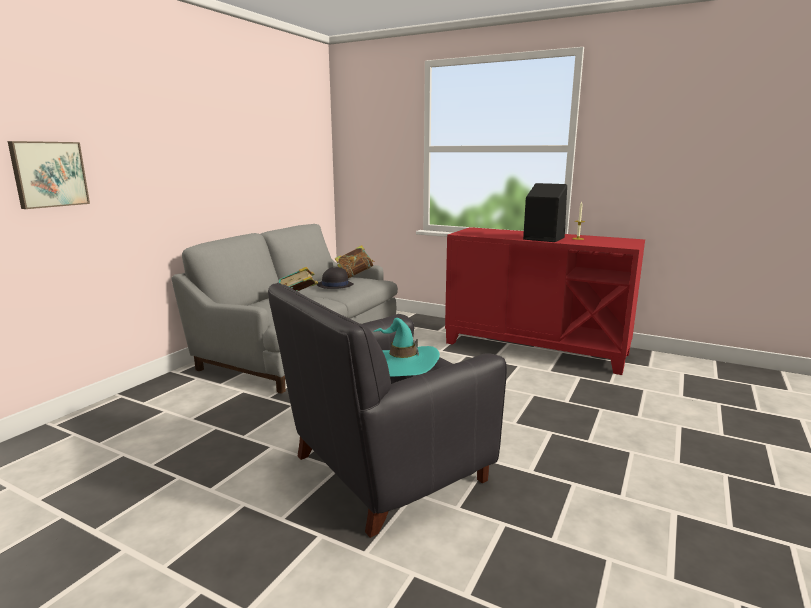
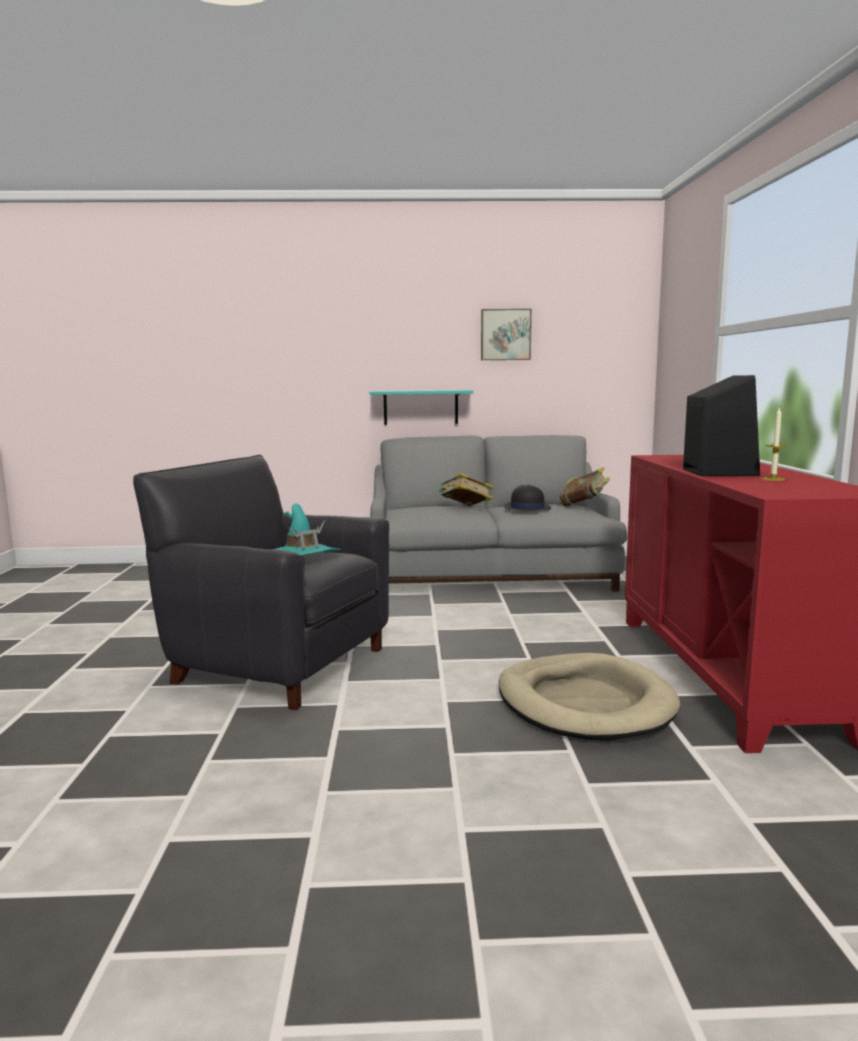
camera: 60 degrees right, 5 degrees down
picture [8,141,90,209] -> picture moved to [481,309,532,360]
none -> turquoise shelf [369,390,473,425]
none -> beige dog bed [499,653,680,741]

